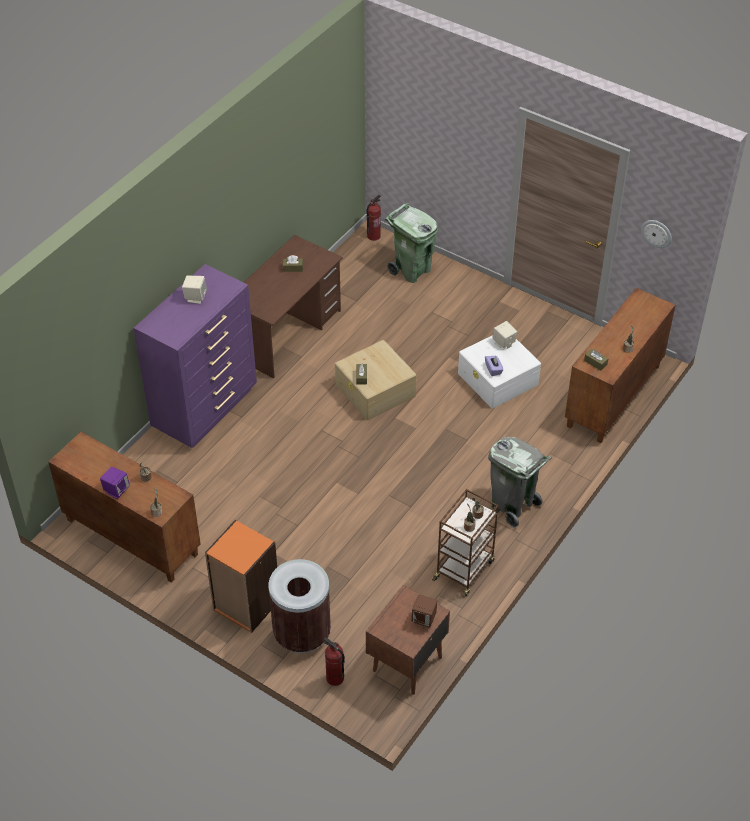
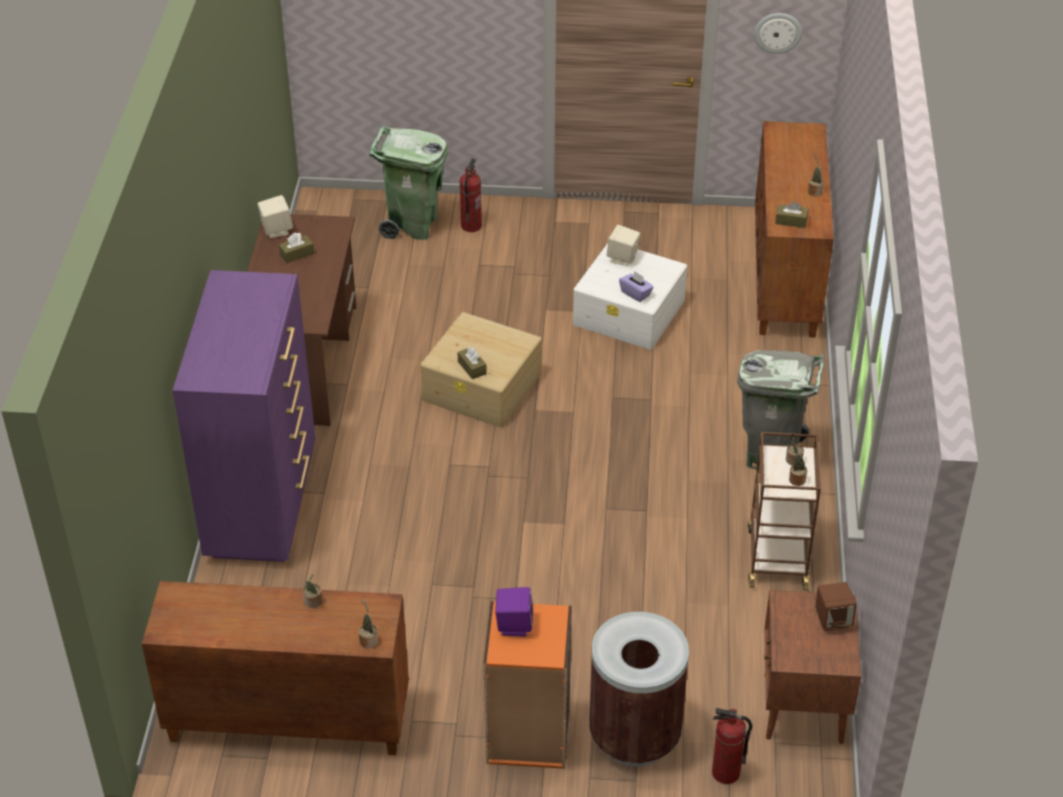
camera: 30 degrees left, 5 degrees down
purple speaker [100,467,130,499] -> purple speaker moved to [495,587,533,637]
beige speaker [182,276,207,304] -> beige speaker moved to [258,195,293,238]
fire extinguisher [366,195,381,241] -> fire extinguisher moved to [460,158,482,232]

